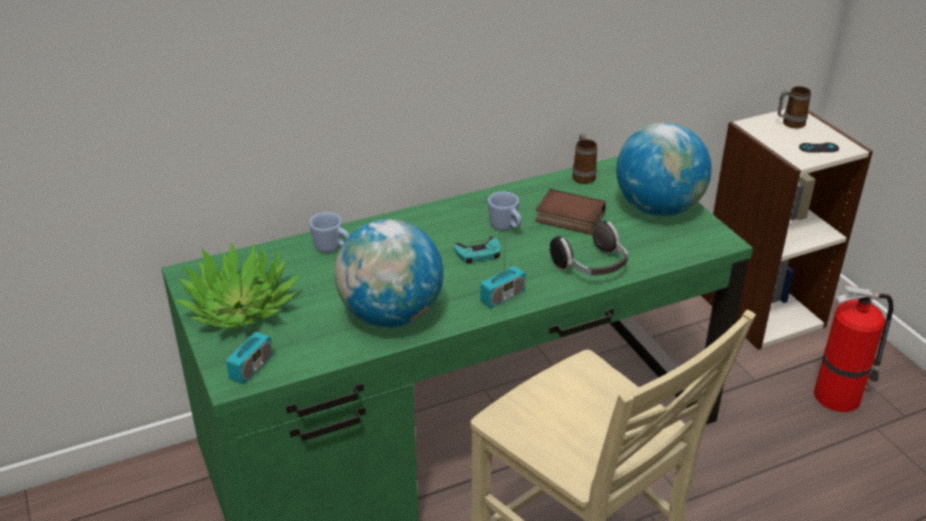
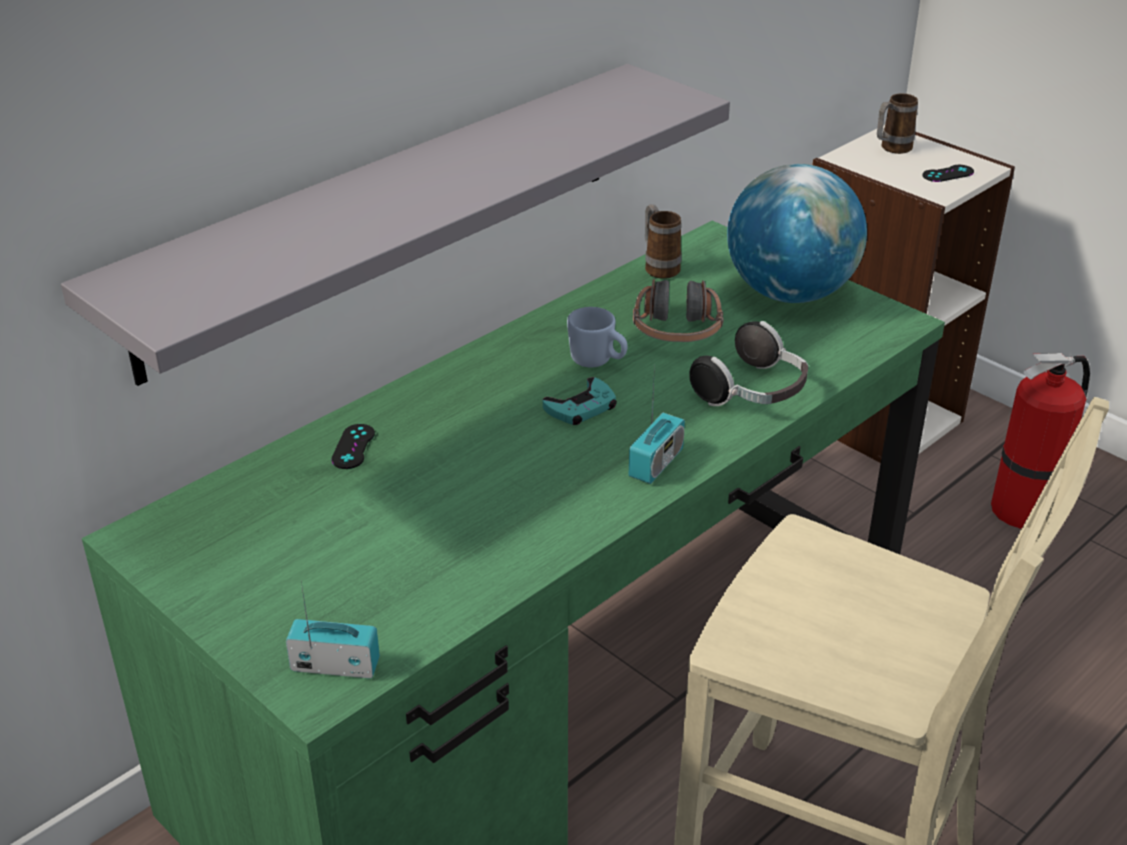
camera: 20 degrees left, 0 degrees up
potted plant [174,243,300,328] -> none
radio [226,301,273,384] -> radio turned 90 degrees counterclockwise [286,581,380,679]
blue mug [309,212,350,253] -> black game controller [331,424,375,469]
globe [335,219,443,328] -> none
book [535,189,606,235] -> headphones [633,279,724,342]
none -> grey shelf [61,64,730,386]

